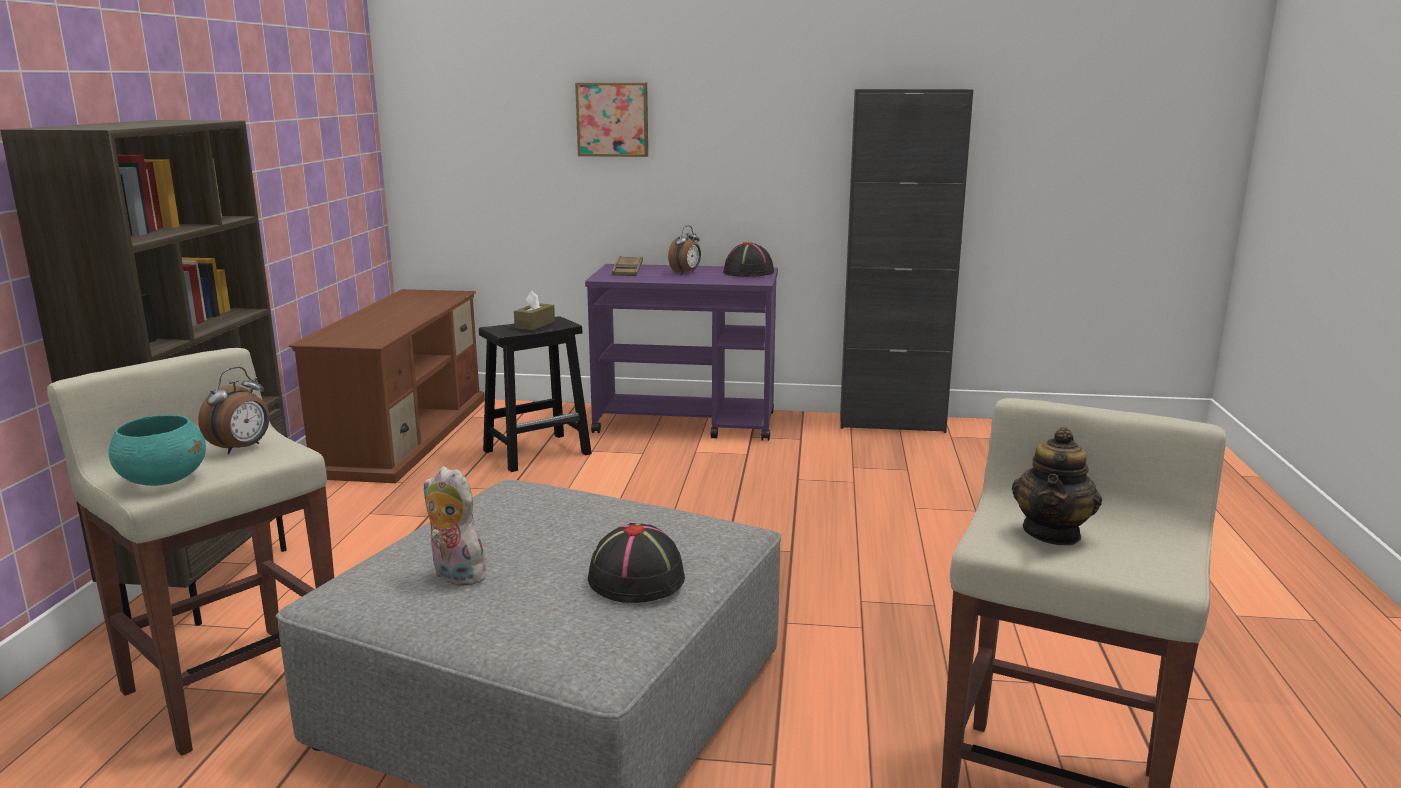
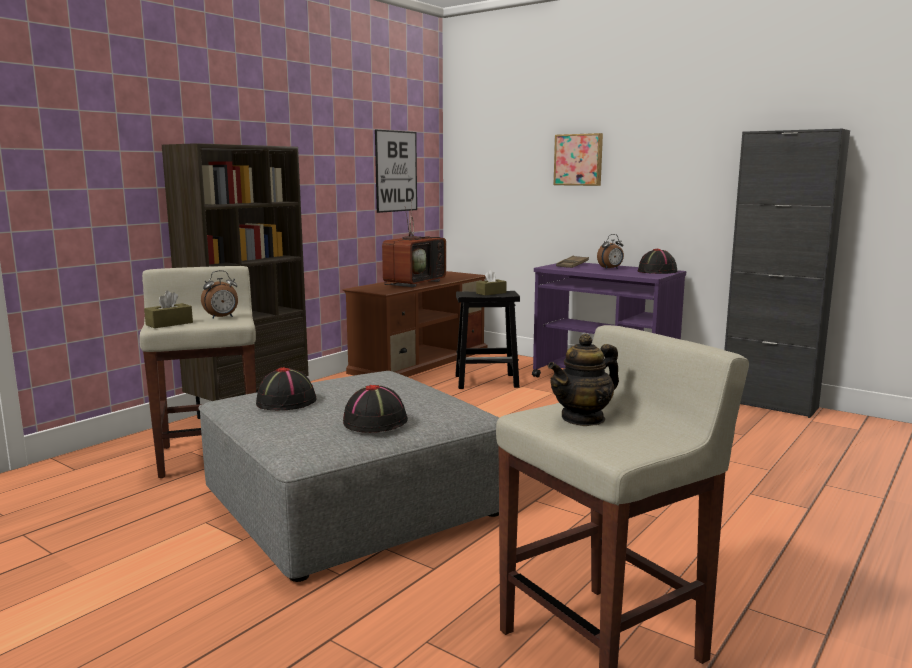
camera: 30 degrees right, 5 degrees down
turquoise bowl [108,415,206,486] -> brown tissue box [144,291,193,328]
plush toy [424,466,488,586] -> black hat [256,367,316,411]
none -> picture [375,130,417,213]
none -> television [382,199,446,287]

